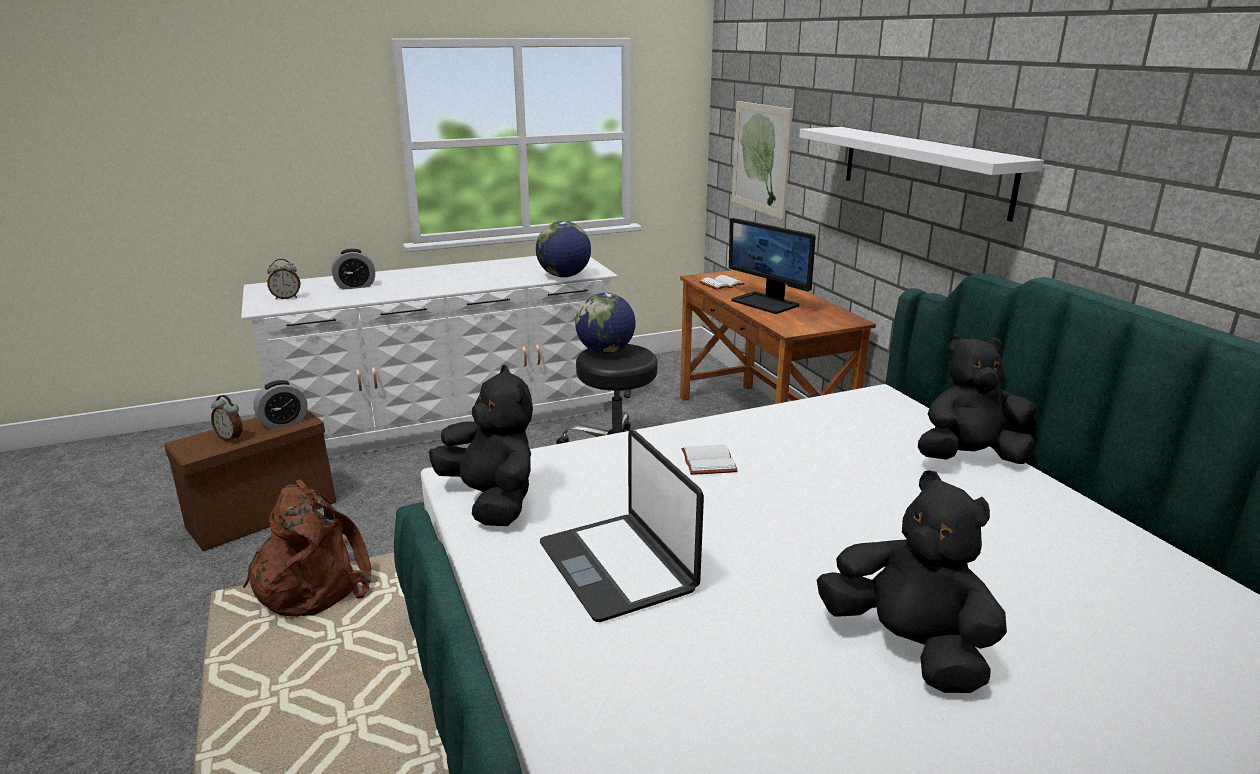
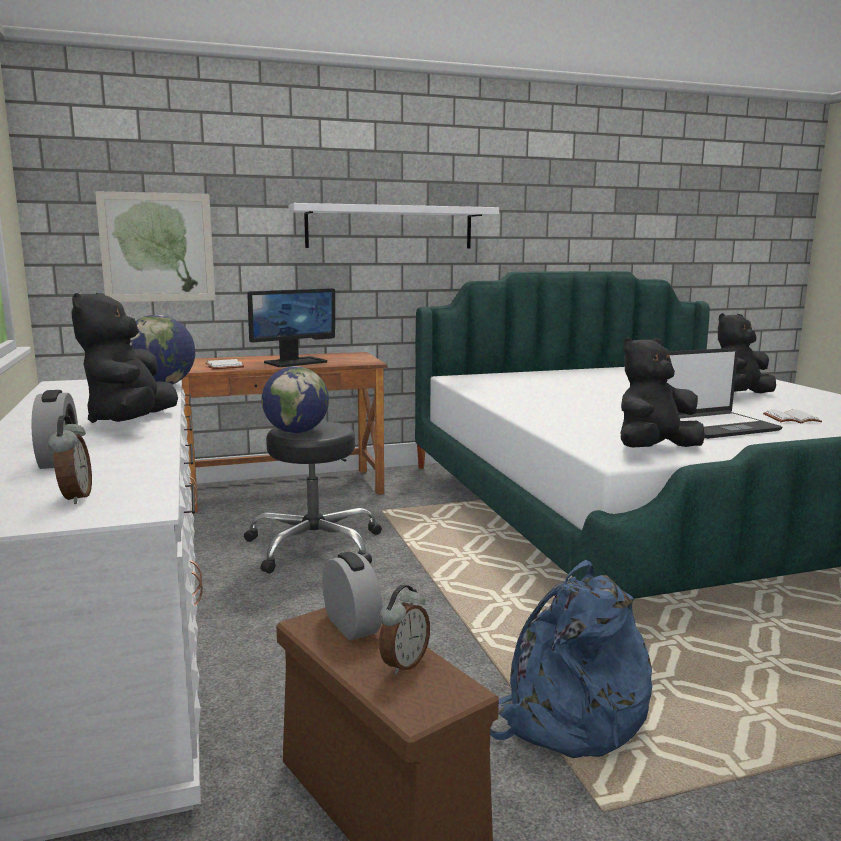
camera: 85 degrees left, 10 degrees down
brown backpack [243,480,371,616] -> blue backpack [490,560,652,758]
white book [681,445,738,475] -> white book moved to [763,409,822,423]
black plush toy [918,335,1036,464] -> black plush toy moved to [71,293,178,423]

